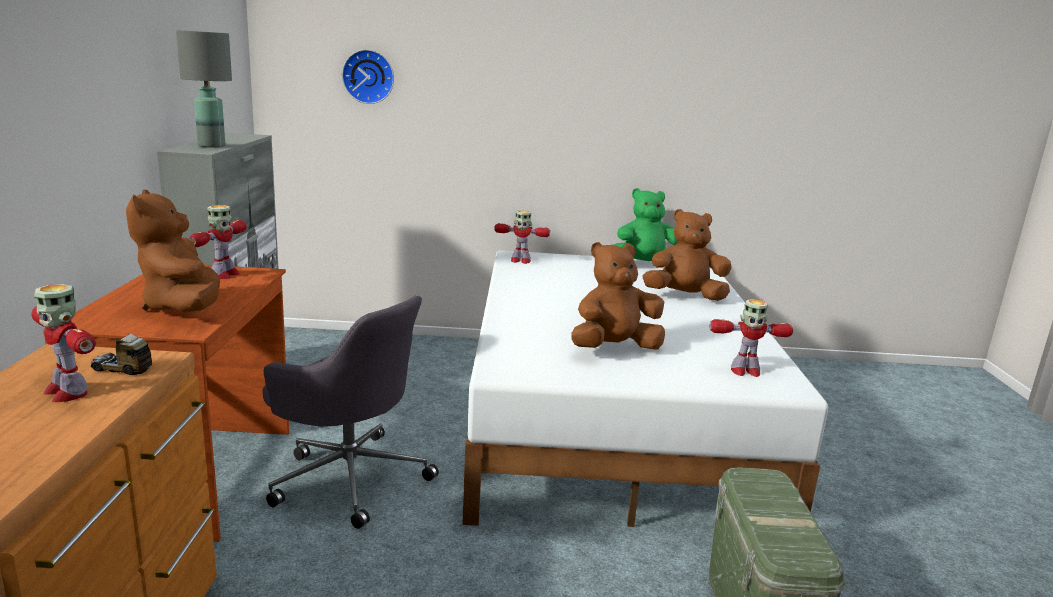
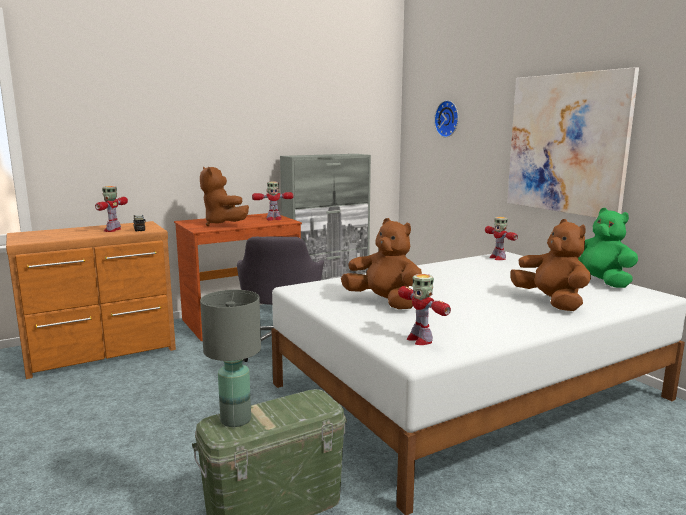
camera: 60 degrees right, 5 degrees down
brown plush toy [126,190,220,312] -> brown plush toy turned 75 degrees counterclockwise [200,167,249,226]
grey table lamp [176,30,232,147] -> grey table lamp moved to [200,290,261,427]
none -> picture [507,67,639,218]

